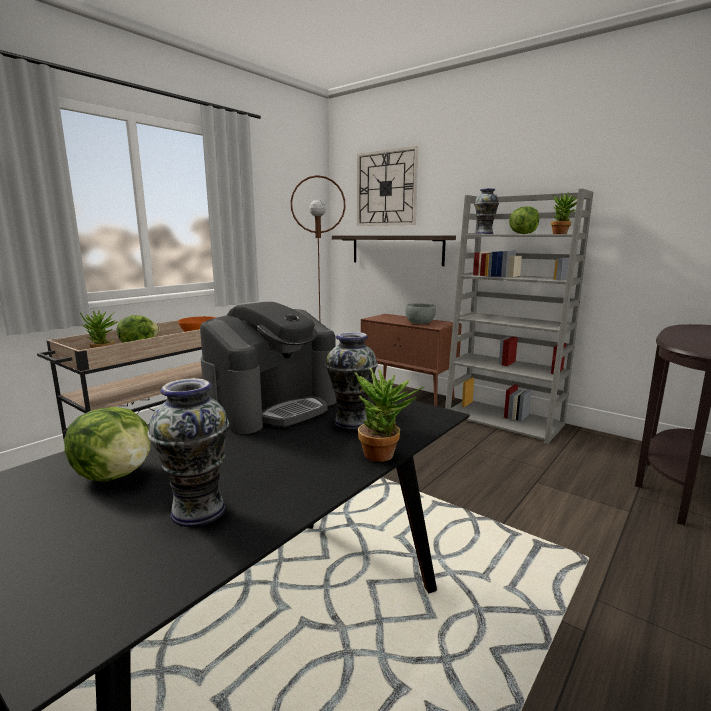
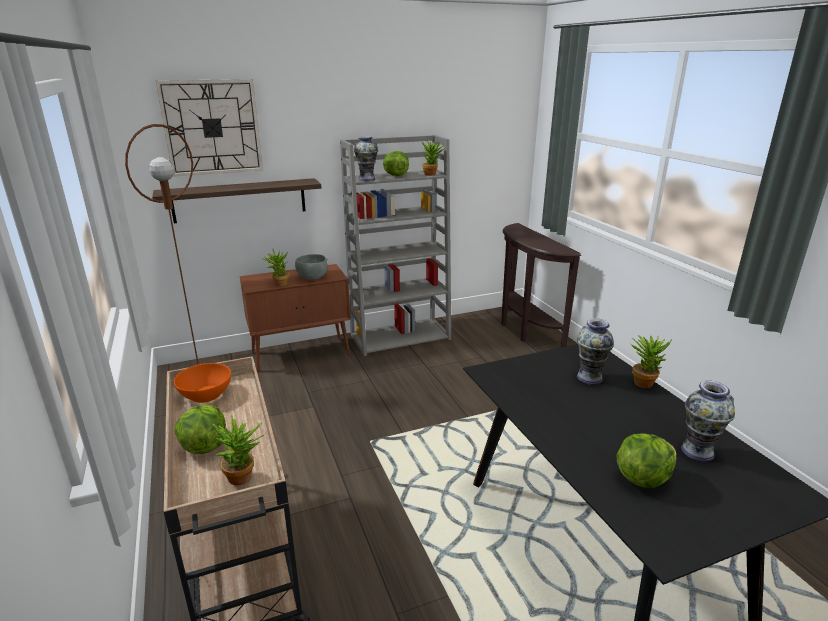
camera: 60 degrees left, 10 degrees up
coffee machine [200,302,337,434] -> none
none -> potted plant [261,250,289,286]

